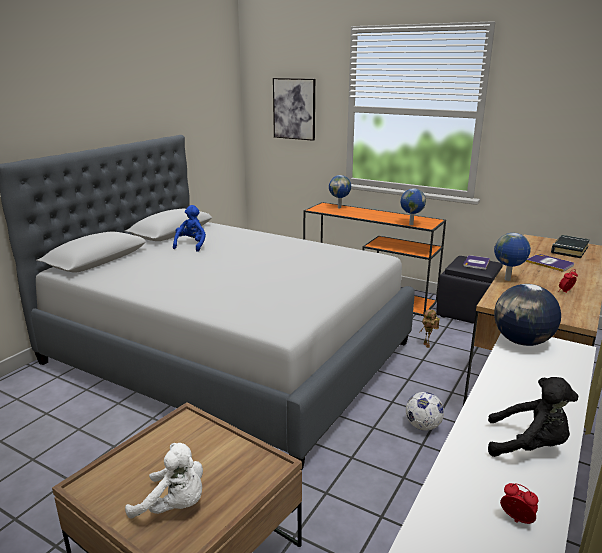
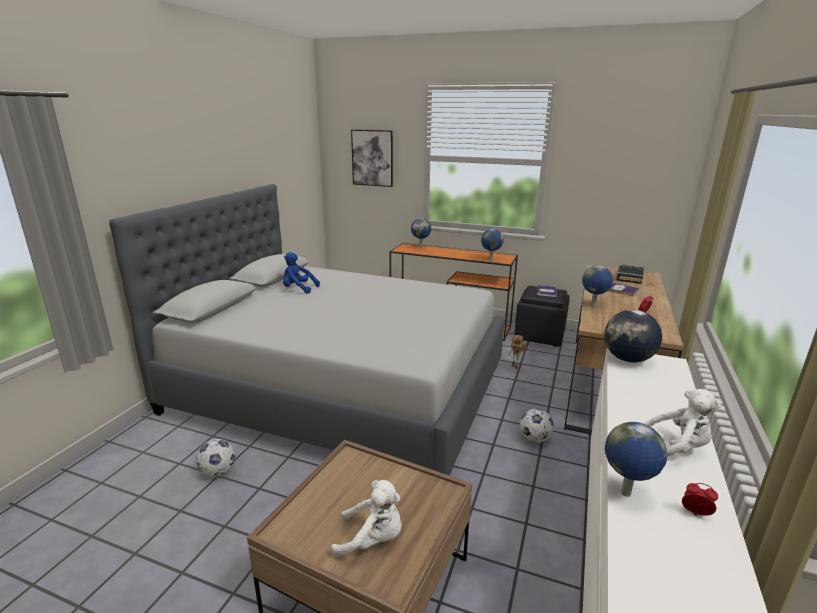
camera: 10 degrees left, 0 degrees up
blue plush toy [173,205,206,252] -> blue plush toy turned 75 degrees counterclockwise [283,252,320,293]
black plush toy [488,377,578,457] -> white plush toy [643,389,721,456]
none -> football [196,439,235,477]
none -> globe [605,422,667,497]

